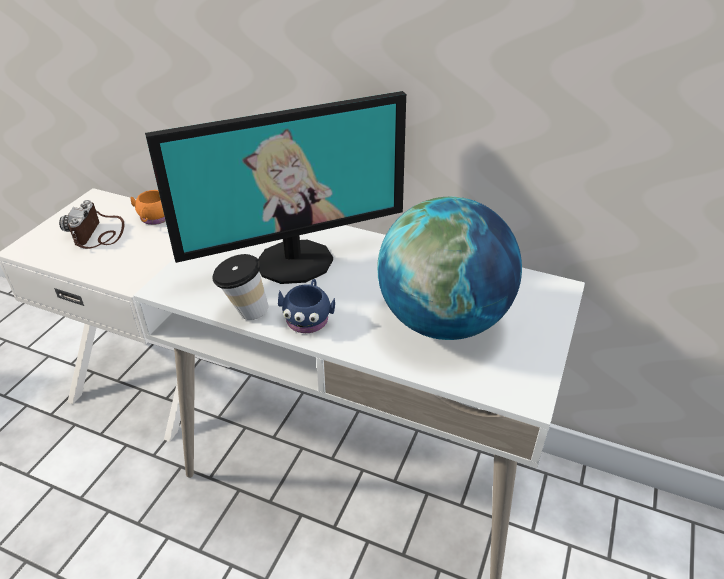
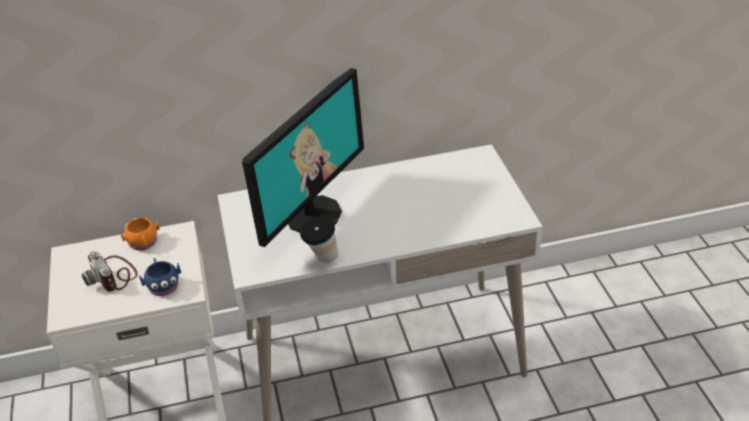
camera: 35 degrees left, 0 degrees up
blue mug [278,279,335,333] -> blue mug moved to [139,258,181,296]
globe [377,197,522,340] -> none

